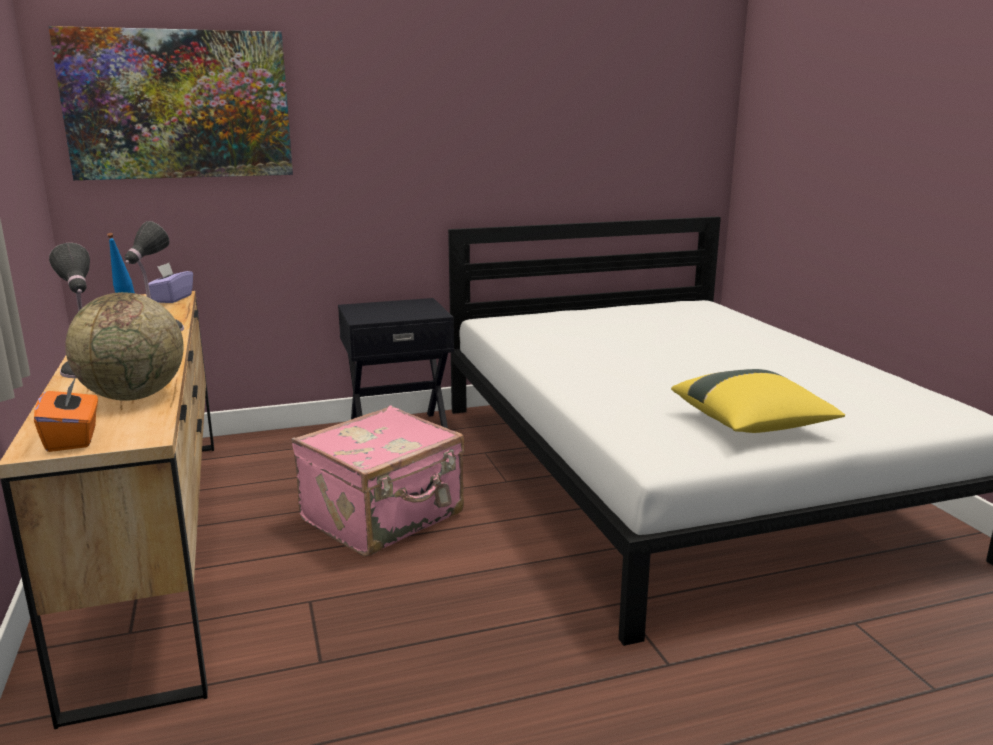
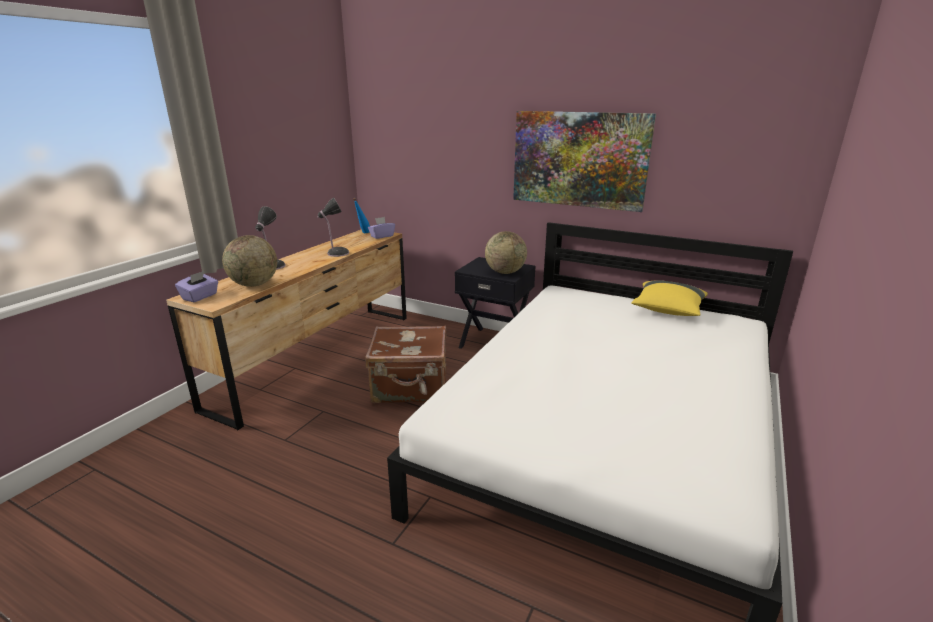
camera: 45 degrees right, 5 degrees up
orange tissue box [34,377,98,452] -> purple tissue box [175,271,218,302]
picture [48,26,293,180] -> picture moved to [513,111,656,212]
pink suitcase [292,405,464,556] -> brown suitcase [365,326,446,403]
yellow pillow [671,369,845,433] -> yellow pillow moved to [631,280,708,316]
none -> globe [485,231,527,274]

